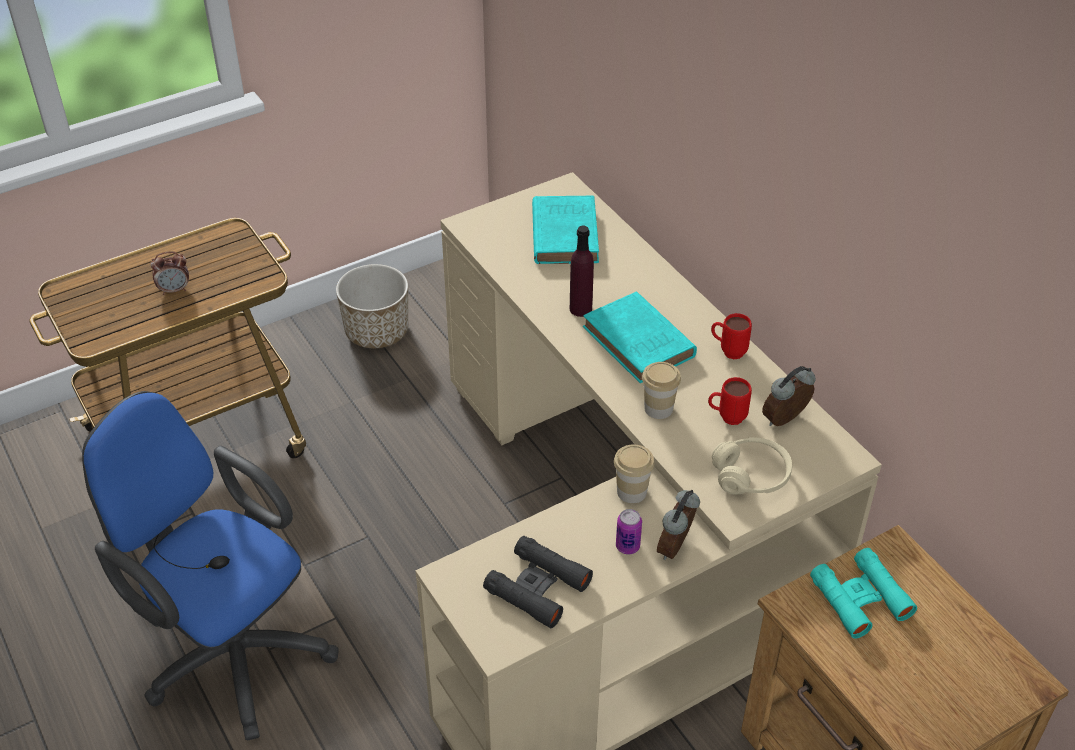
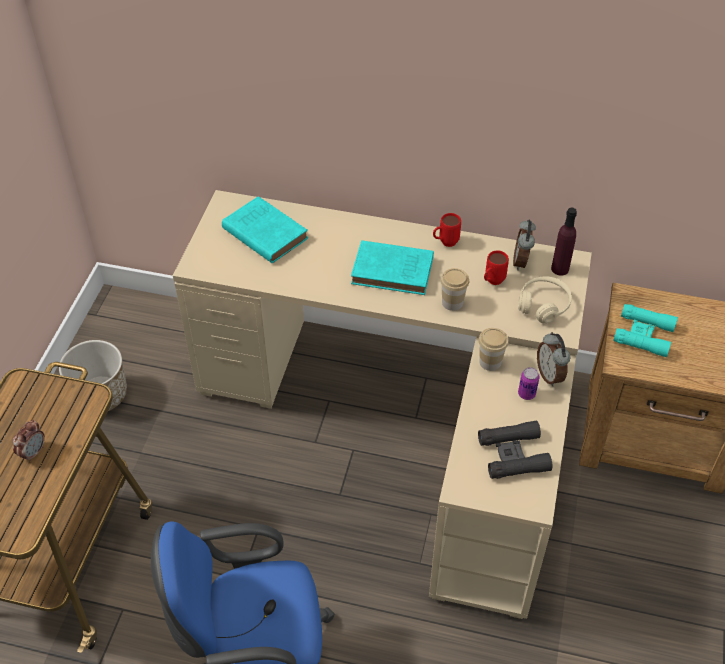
camera: 45 degrees left, 5 degrees up
purple bottle [570,226,594,317] -> purple bottle moved to [551,208,577,276]

